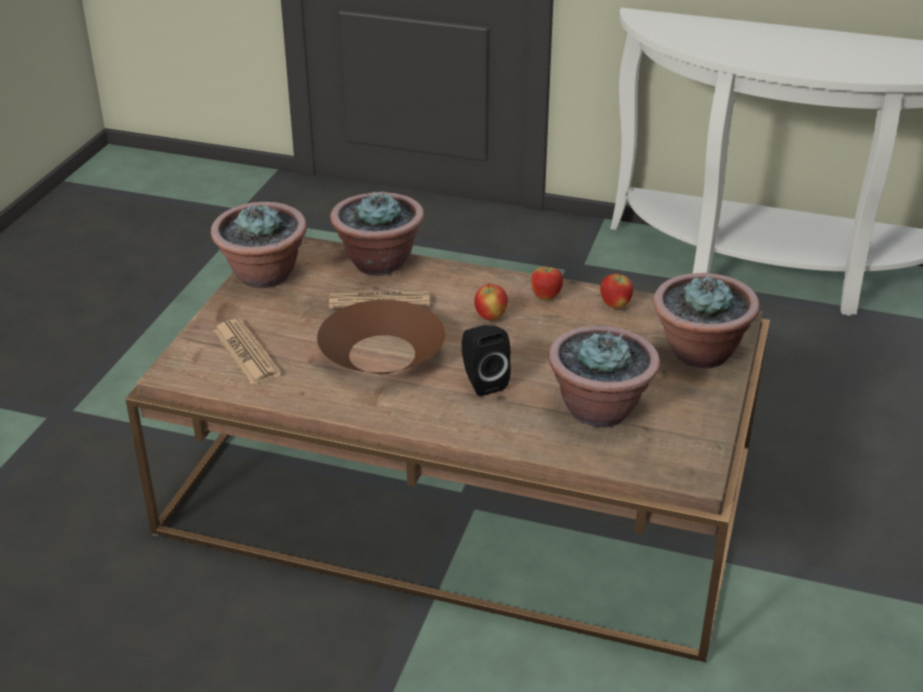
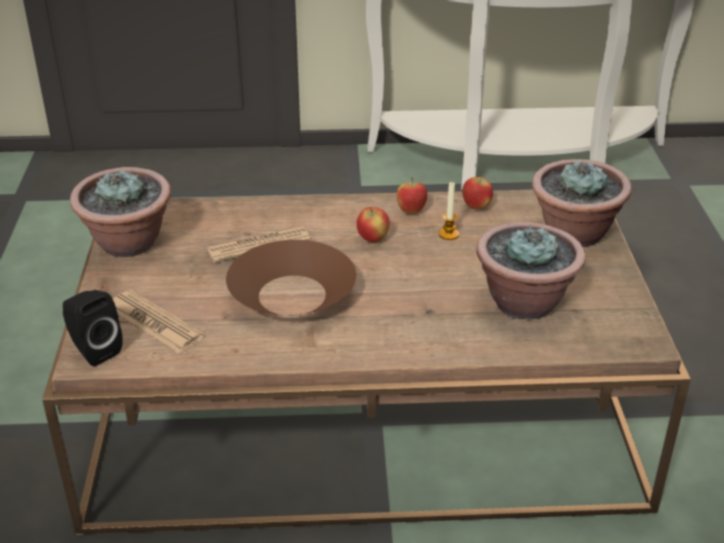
camera: 20 degrees left, 0 degrees up
potted plant [330,191,424,276] -> none
black speaker [462,325,511,396] -> black speaker moved to [63,290,123,366]
none -> candle [439,182,459,240]

